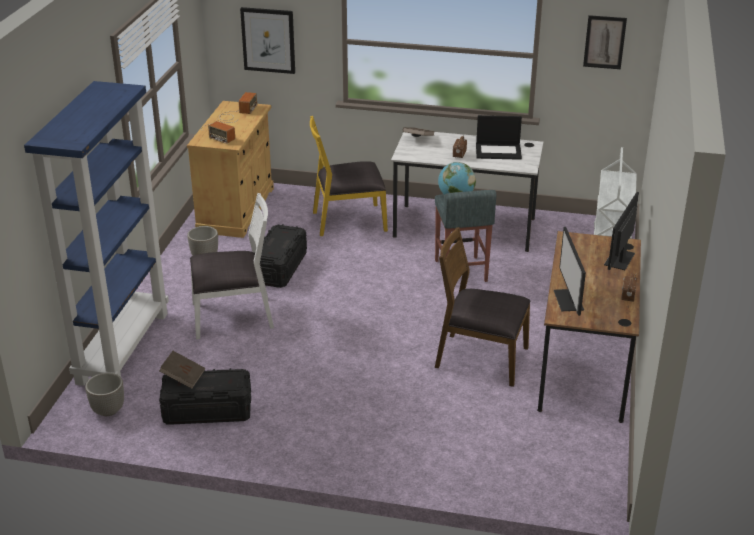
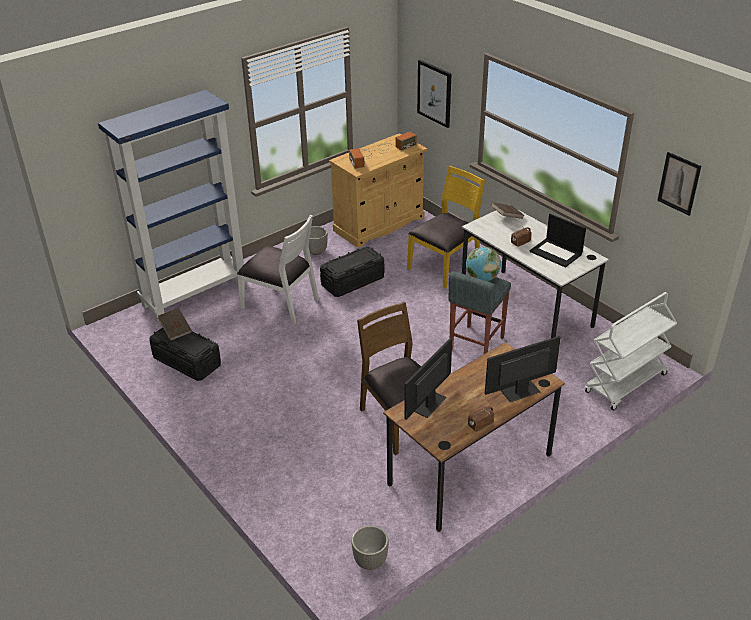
camera: 40 degrees right, 5 degrees up
planter [85,373,124,416] -> planter moved to [351,526,389,570]
yellow chair [310,116,388,236] -> yellow chair turned 105 degrees clockwise [407,166,485,288]

